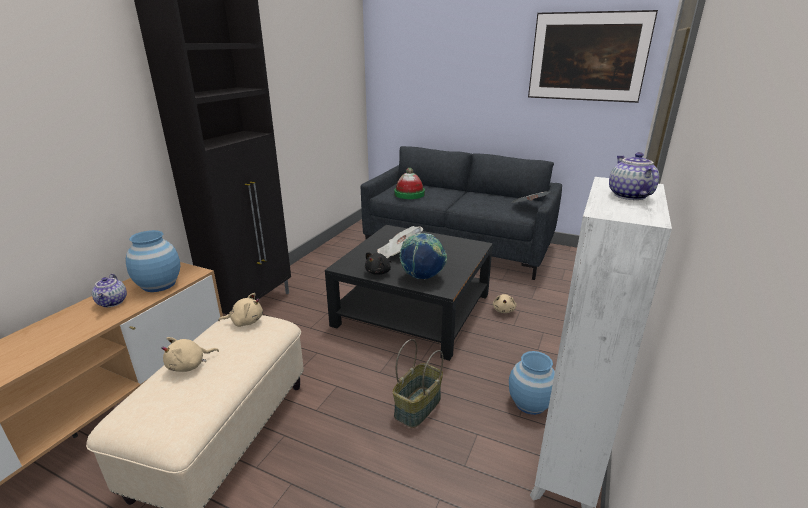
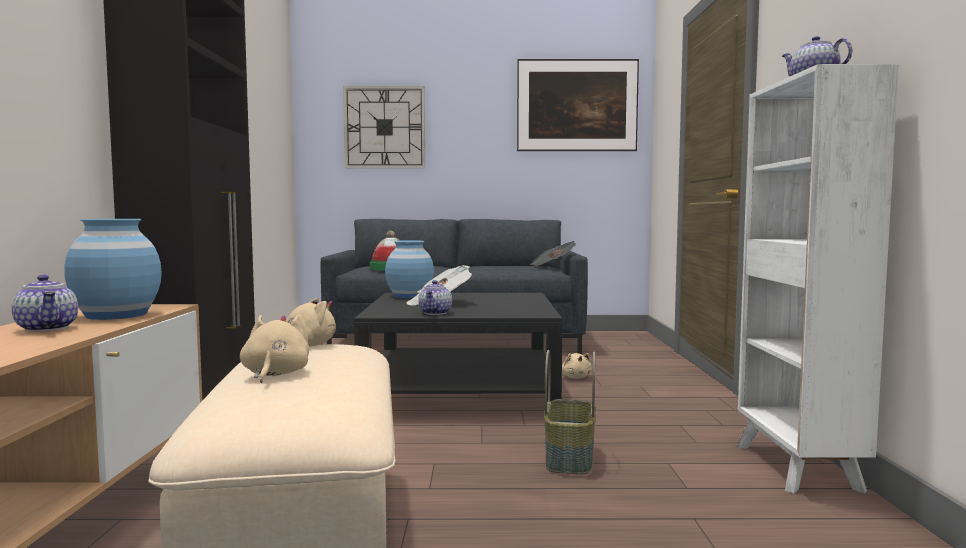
camera: 25 degrees left, 20 degrees down
beige plush toy [161,337,219,372] -> beige plush toy turned 150 degrees clockwise [240,314,309,383]
black plush toy [365,252,392,275] -> teapot [419,280,452,315]
globe [399,233,447,279] -> none
blue vase [509,351,555,415] -> blue vase moved to [385,240,434,298]
none -> wall clock [343,86,425,168]

